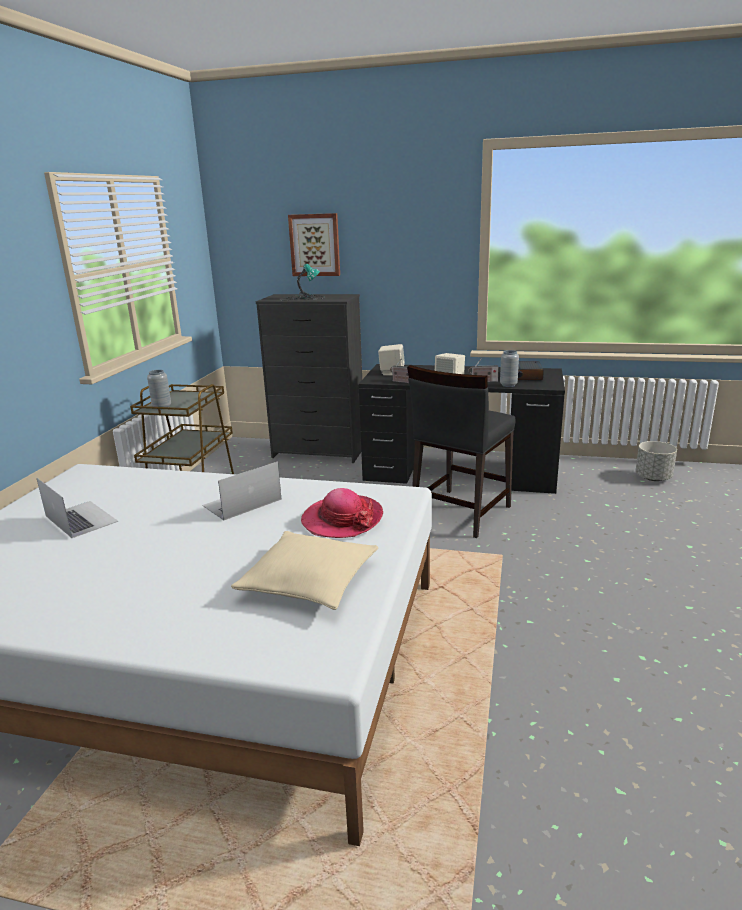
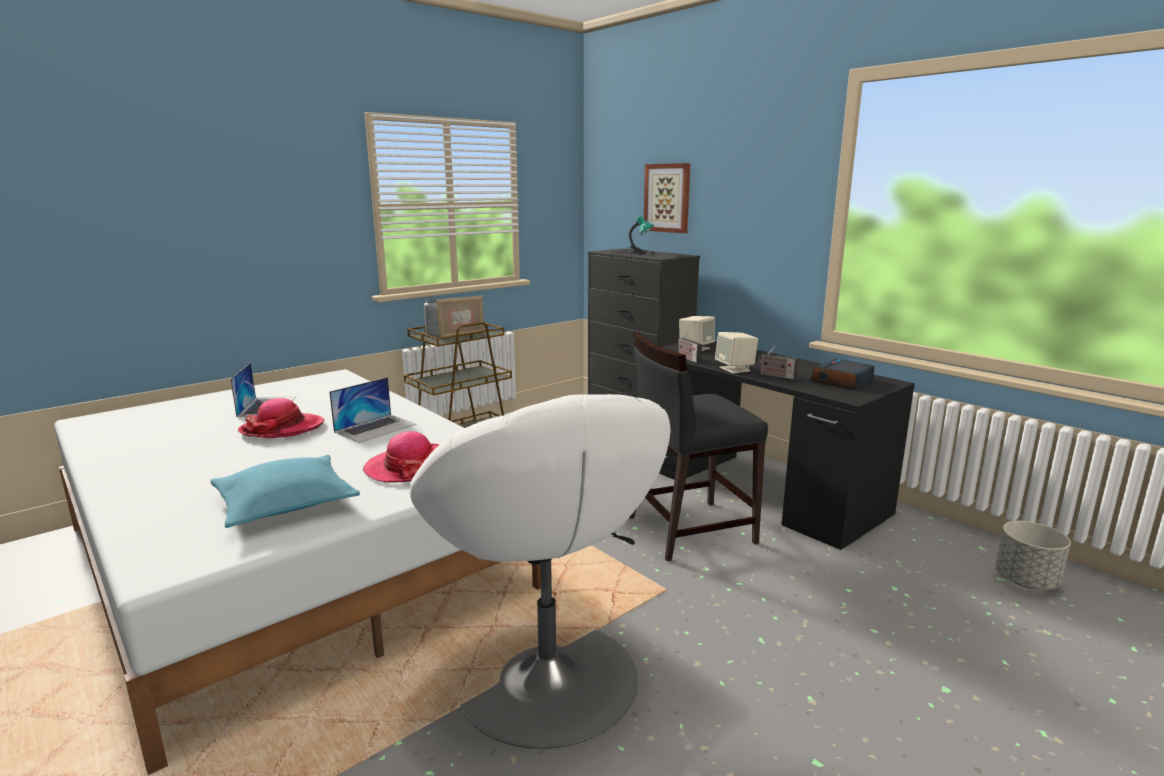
camera: 35 degrees right, 5 degrees down
laptop [202,461,282,521] -> laptop turned 135 degrees clockwise [329,377,417,443]
beige pillow [231,531,378,610] -> turquoise pillow [210,455,360,528]
grey vase [500,350,519,387] -> none
none -> hat [238,398,324,438]
none -> white armchair [410,394,671,749]
none -> picture frame [436,295,485,339]

